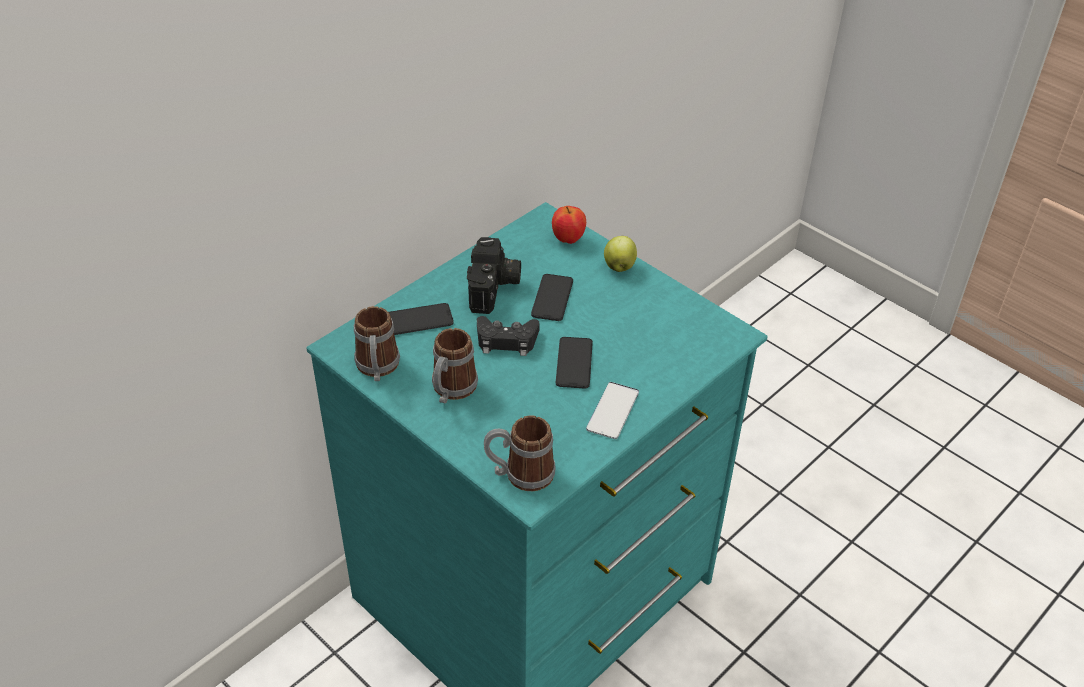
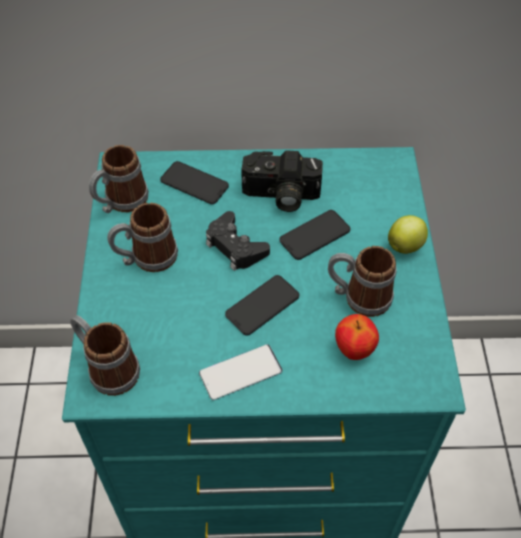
camera: 45 degrees right, 10 degrees up
camera [467,237,521,314] -> camera turned 45 degrees clockwise [241,150,323,212]
apple [552,206,586,244] -> apple moved to [335,314,379,360]
none -> mug [328,246,397,317]

